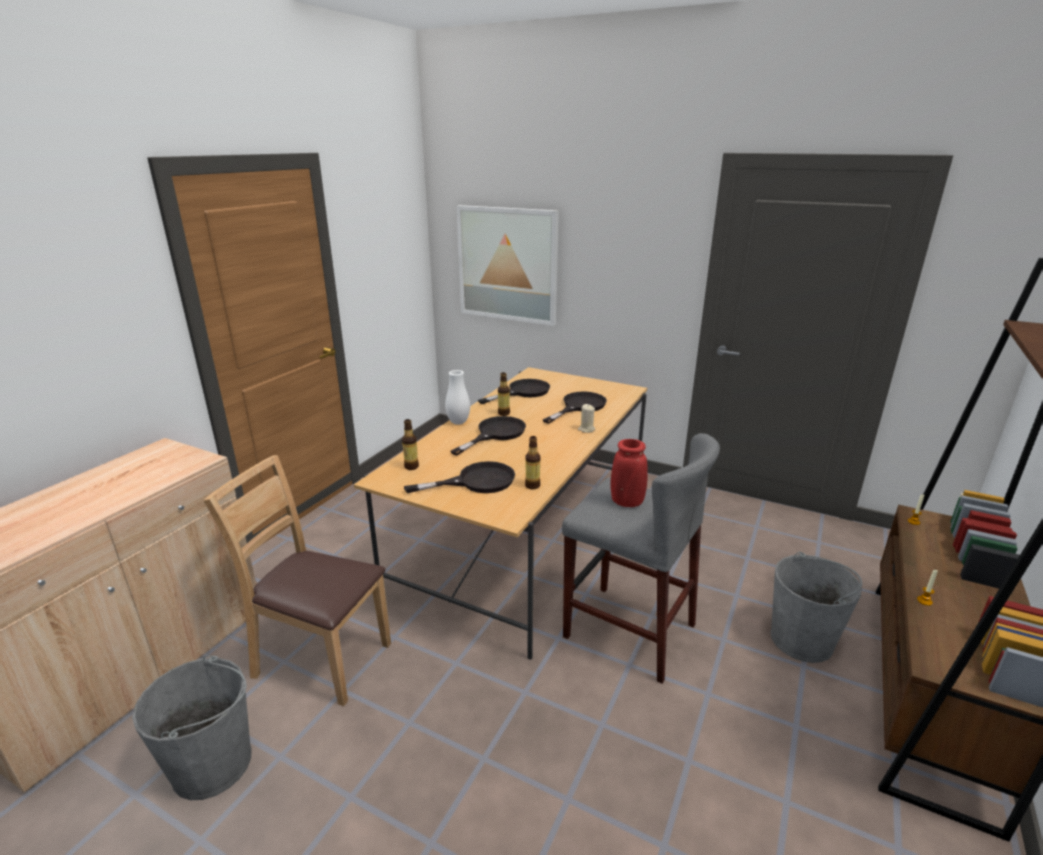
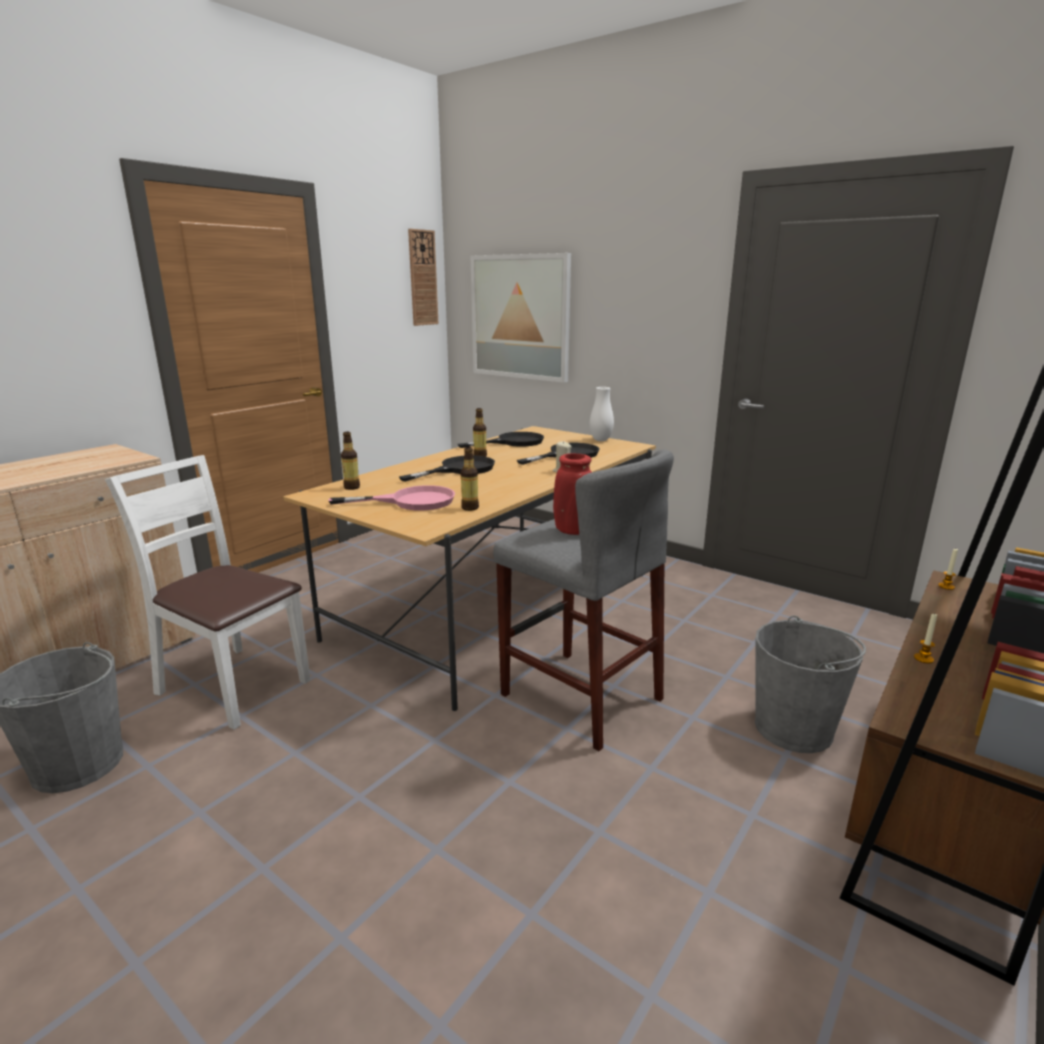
camera: 10 degrees right, 5 degrees down
brown chair [203,455,391,706] -> white chair [105,455,311,730]
black frying pan [404,461,515,493] -> pink frying pan [328,485,455,510]
white vase [445,370,470,425] -> white vase moved to [590,387,614,441]
none -> wall clock [408,229,439,326]

